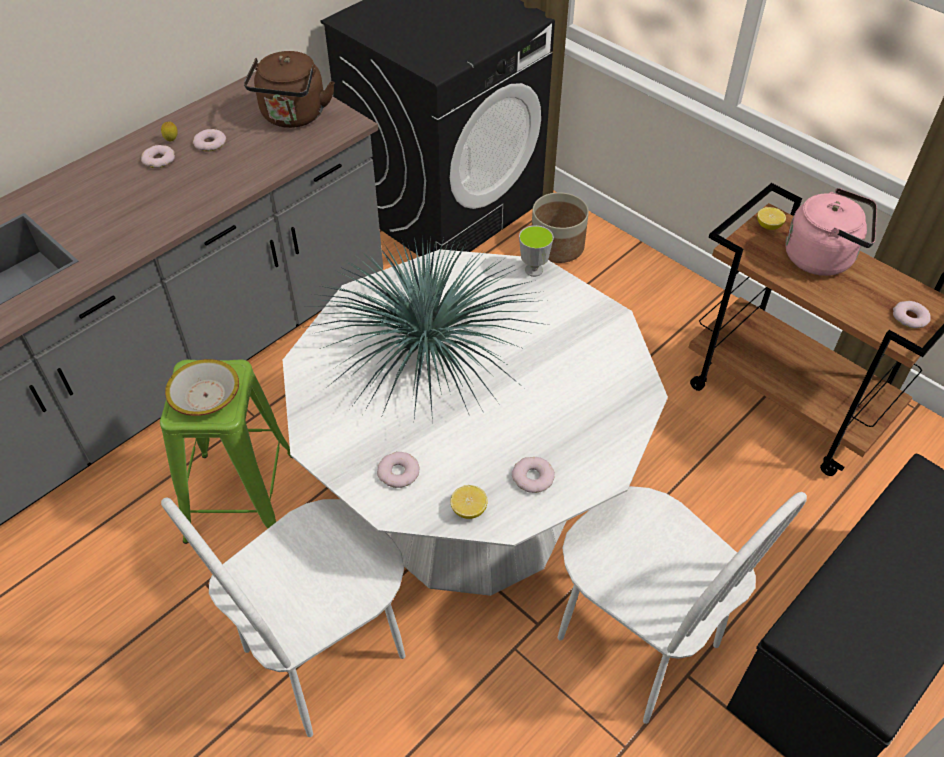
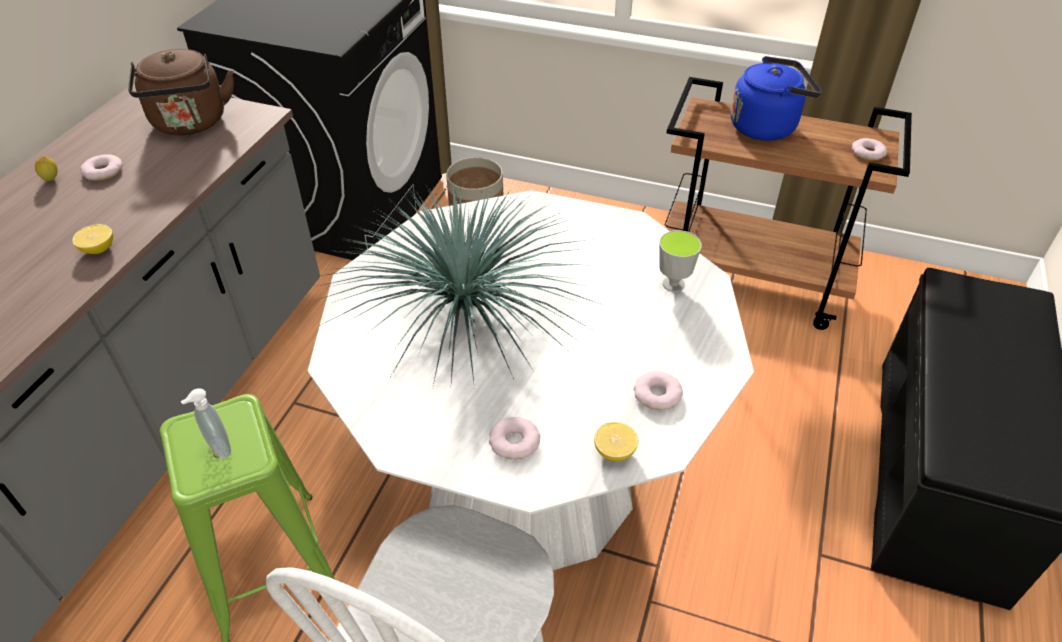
camera: 25 degrees left, 5 degrees down
donut [141,145,175,168] -> none
bowl [165,359,239,416] -> soap dispenser [180,388,231,458]
cup [519,225,554,277] -> cup moved to [659,230,702,292]
white chair [557,486,807,724] -> none
lemon [757,207,786,230] -> lemon moved to [73,224,113,254]
pink kettle [785,188,877,276] -> blue kettle [731,56,822,141]

